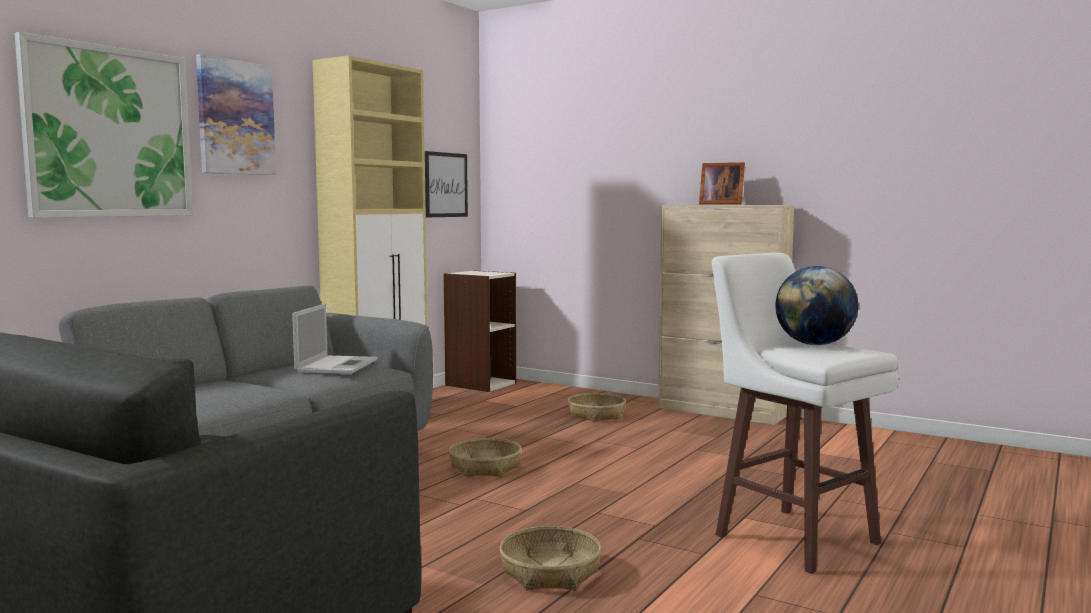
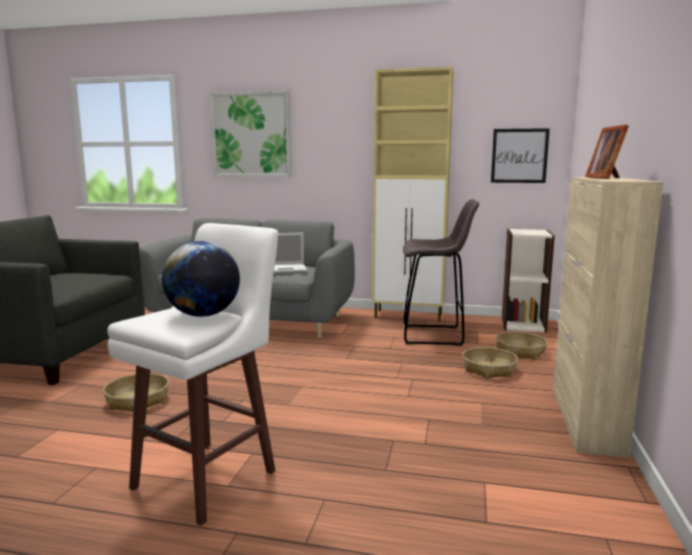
camera: 70 degrees right, 5 degrees up
picture [196,54,276,175] -> none
basket [449,438,522,477] -> basket moved to [496,331,547,359]
none -> grey stool [403,199,479,346]

